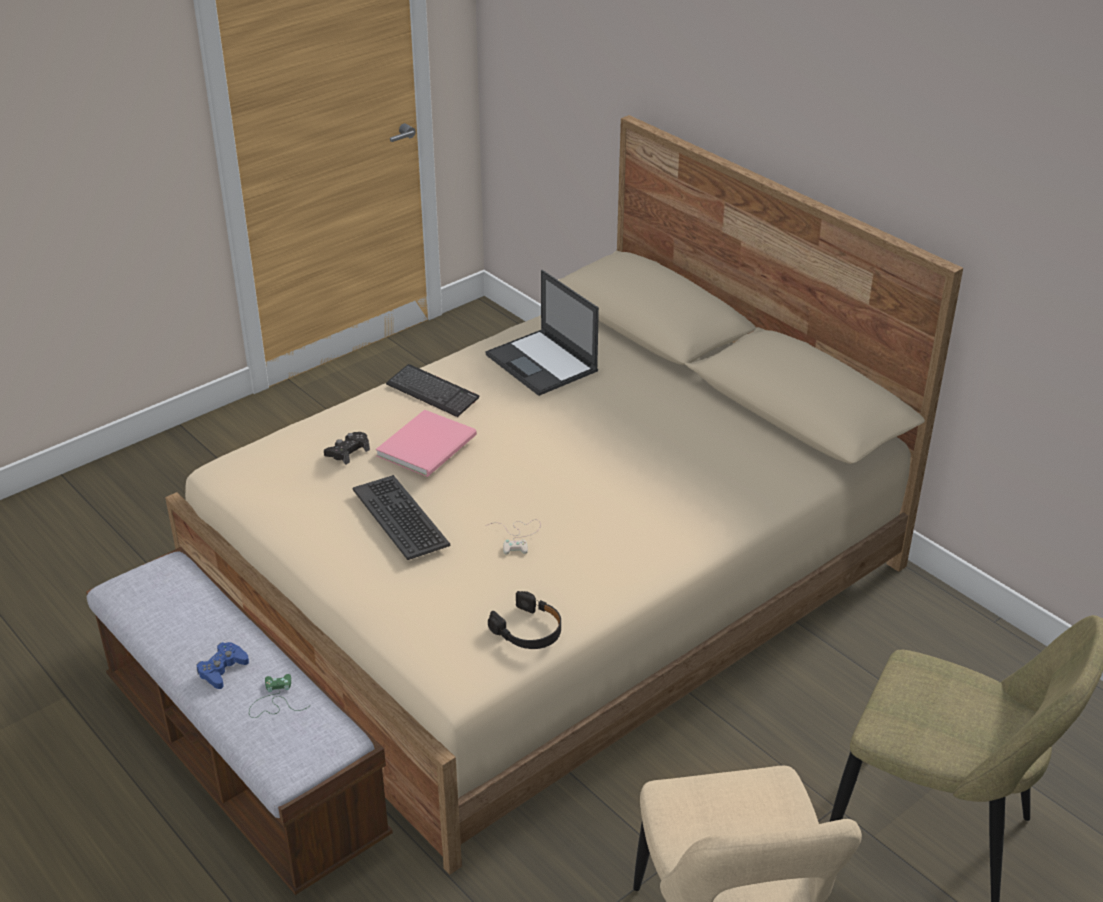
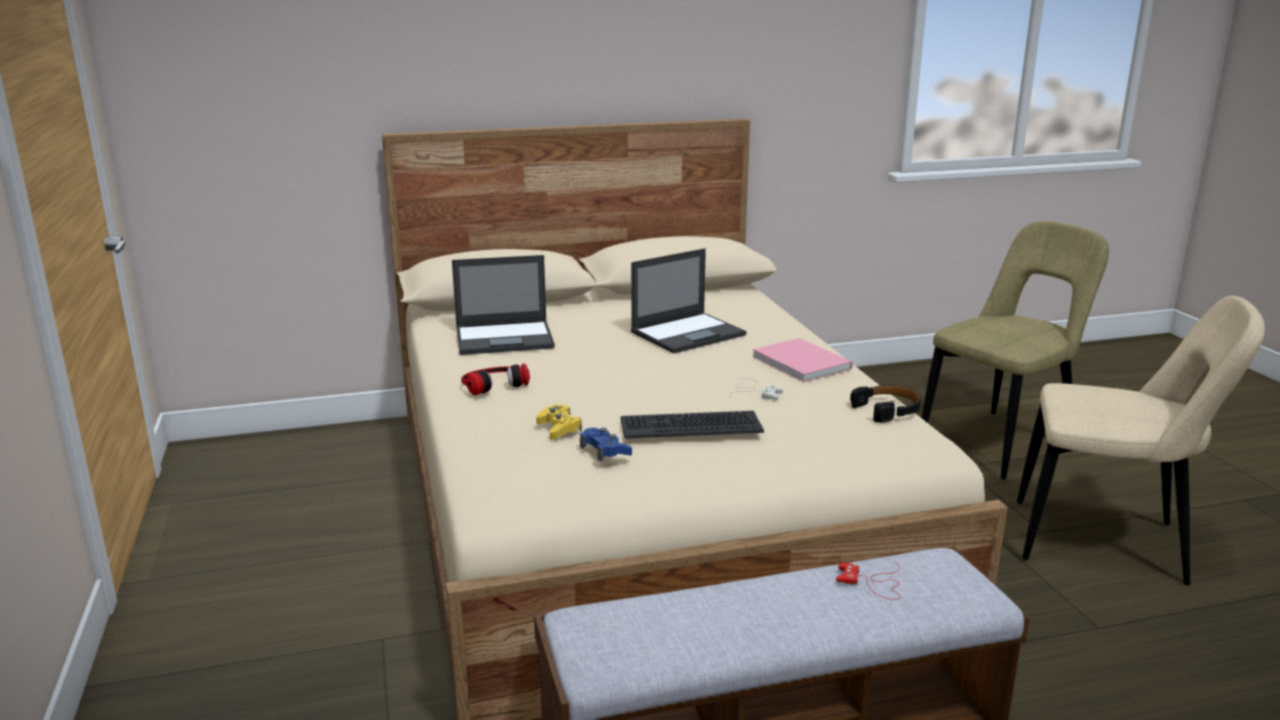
camera: 65 degrees left, 15 degrees down
blue game controller [196,642,249,689] -> blue game controller moved to [580,428,632,462]
green game controller [249,674,308,718] -> red game controller [836,561,900,600]
black game controller [324,432,370,465] -> yellow game controller [536,404,582,440]
pink book [376,410,477,477] -> pink book moved to [752,338,853,382]
keyboard [386,364,479,417] -> headphones [461,363,530,395]
none -> laptop [631,248,746,354]

